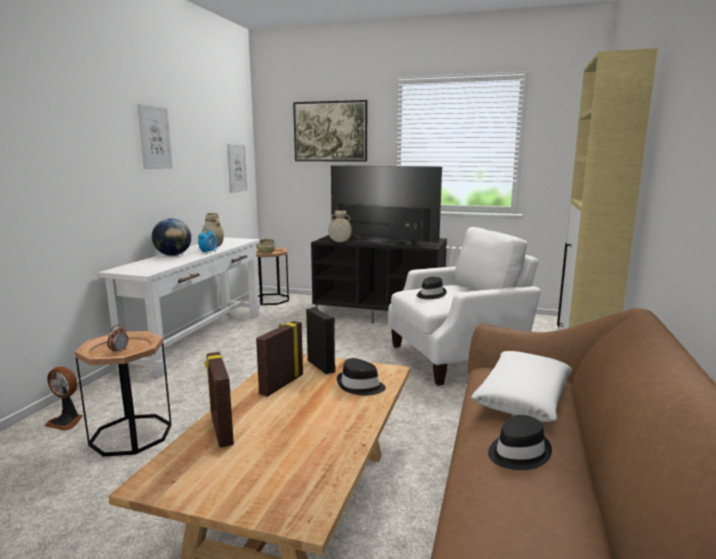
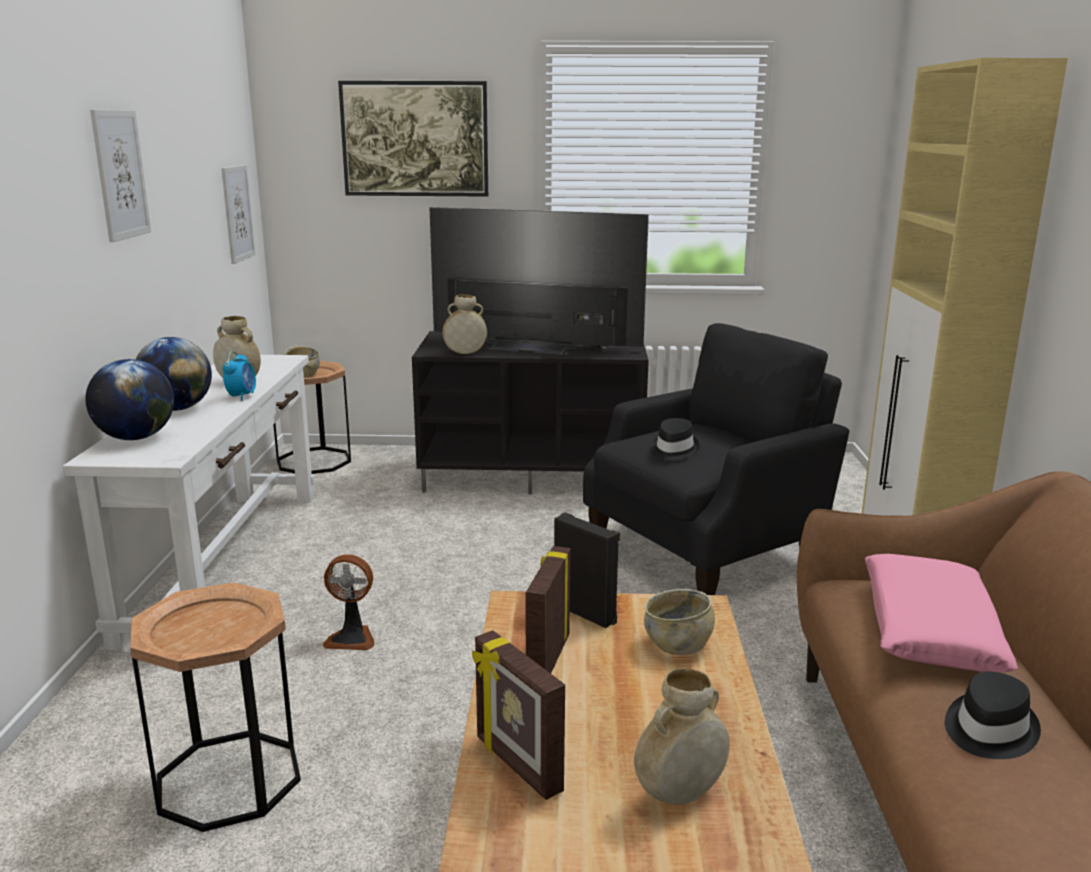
camera: 15 degrees left, 5 degrees up
fan [44,366,83,431] -> fan moved to [323,554,374,650]
alarm clock [107,325,128,354] -> none
black hat [337,358,386,396] -> beige bowl [644,589,715,655]
white armchair [388,227,541,386] -> black armchair [583,323,849,595]
white pillow [471,351,572,422] -> pink pillow [865,554,1018,672]
none -> globe [85,359,174,440]
none -> beige vase [634,668,730,805]

